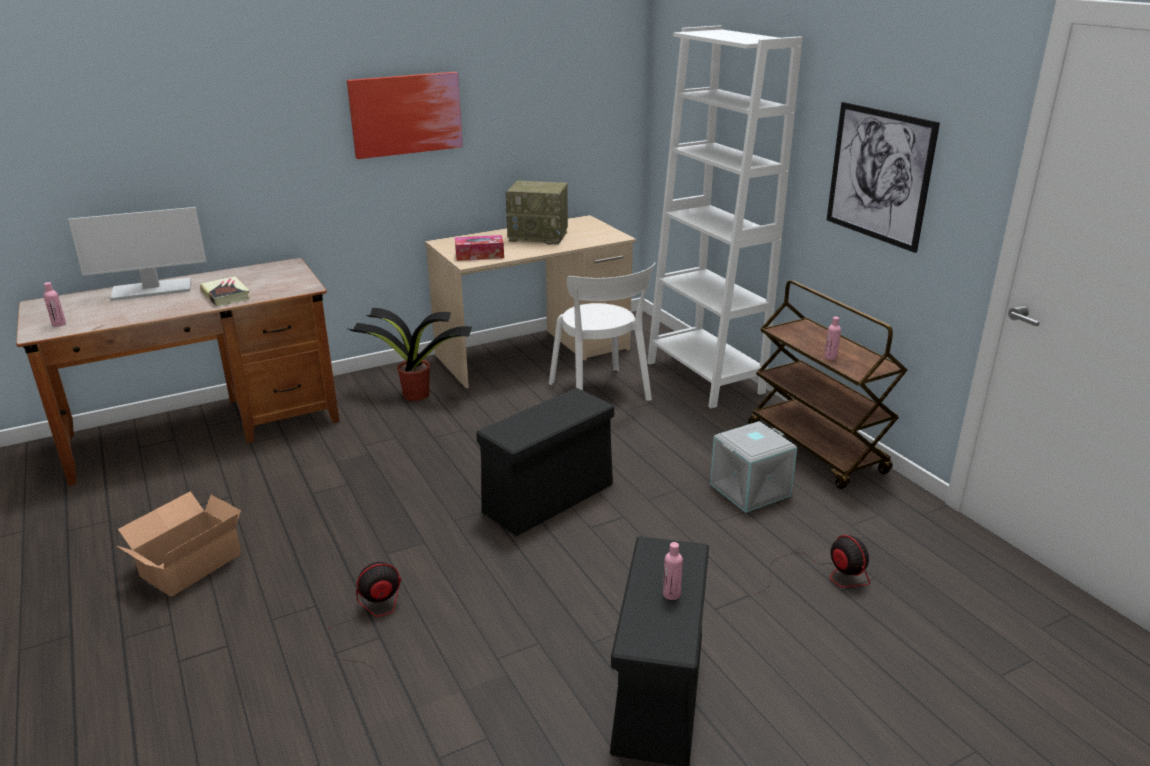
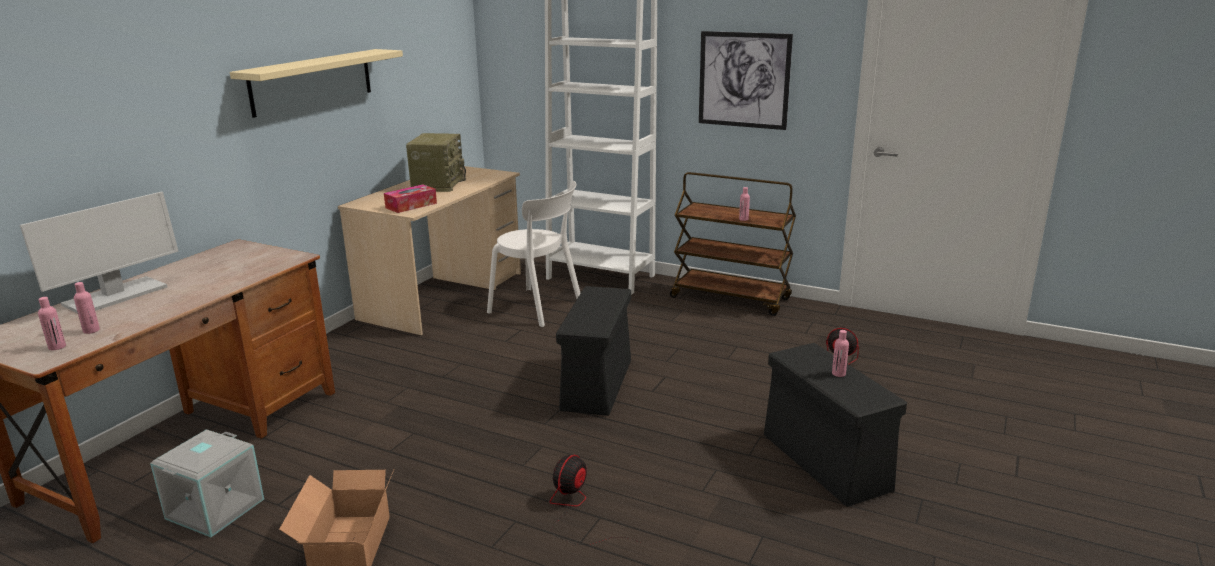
camera: 35 degrees left, 5 degrees down
book [200,276,250,306] -> none
potted plant [346,308,472,401] -> none
picture [347,72,463,159] -> beige shelf [230,49,403,118]
radio [506,180,568,245] -> radio turned 60 degrees counterclockwise [406,133,466,192]
grey storage box [710,421,797,513] -> grey storage box moved to [150,429,264,537]
none -> pink bottle [74,282,100,334]

